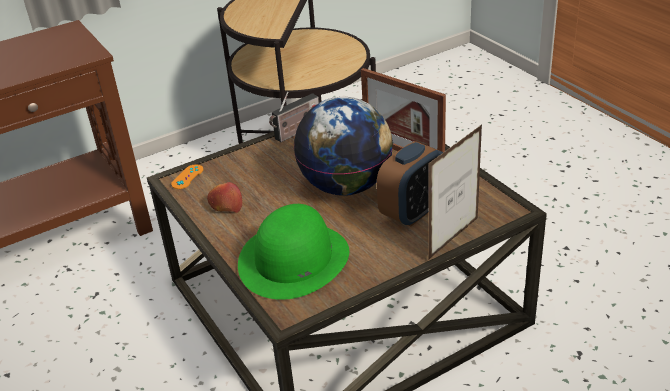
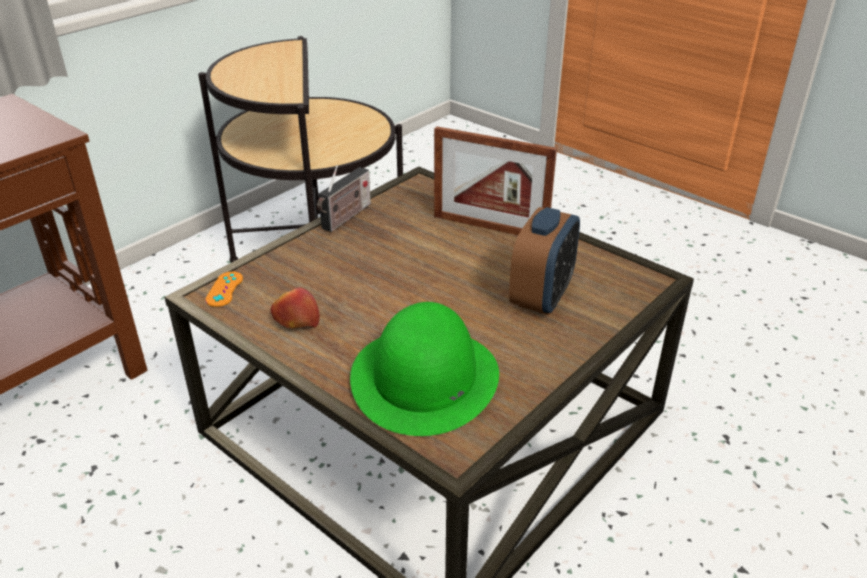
camera: 20 degrees left, 0 degrees up
globe [294,97,393,196] -> none
picture frame [428,125,482,260] -> none

